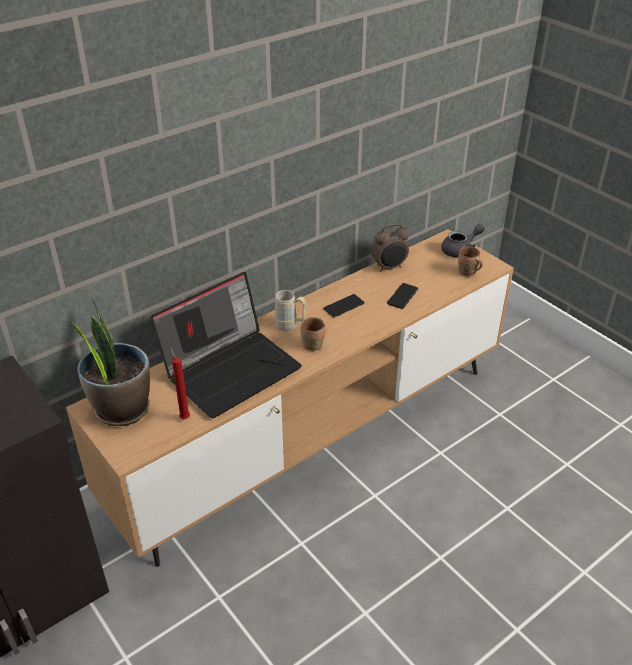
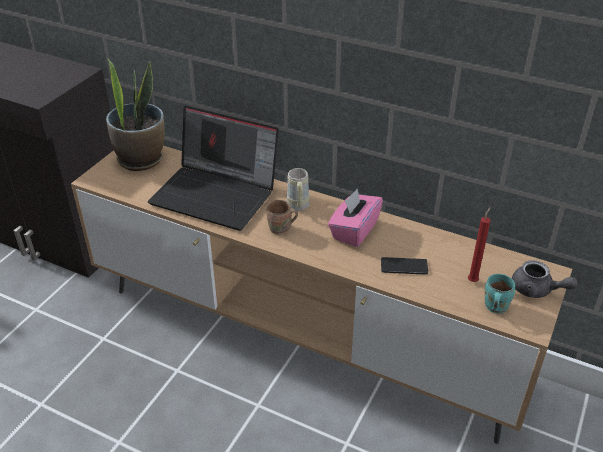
camera: 65 degrees right, 0 degrees up
red candle [170,348,190,419] -> red candle moved to [468,207,491,282]
phone [323,294,364,317] -> pink tissue box [328,189,383,247]
alarm clock [371,224,409,272] -> none
brown mug [458,246,483,277] -> turquoise mug [485,274,515,314]

